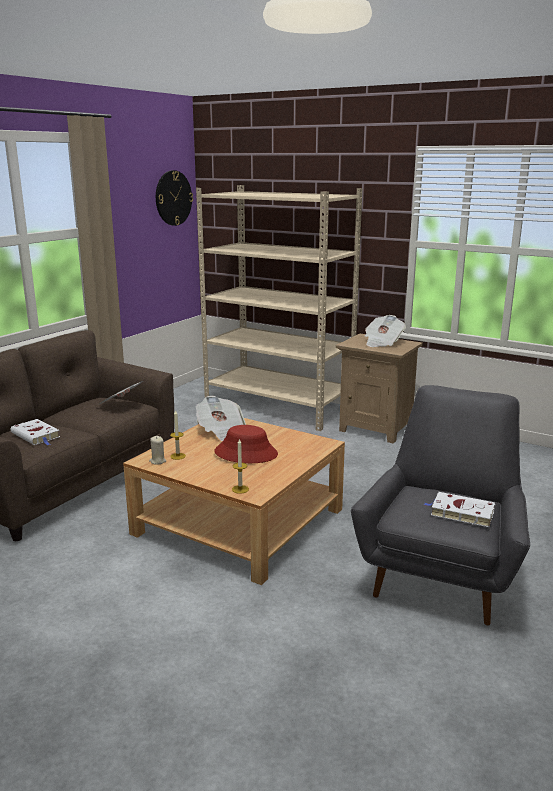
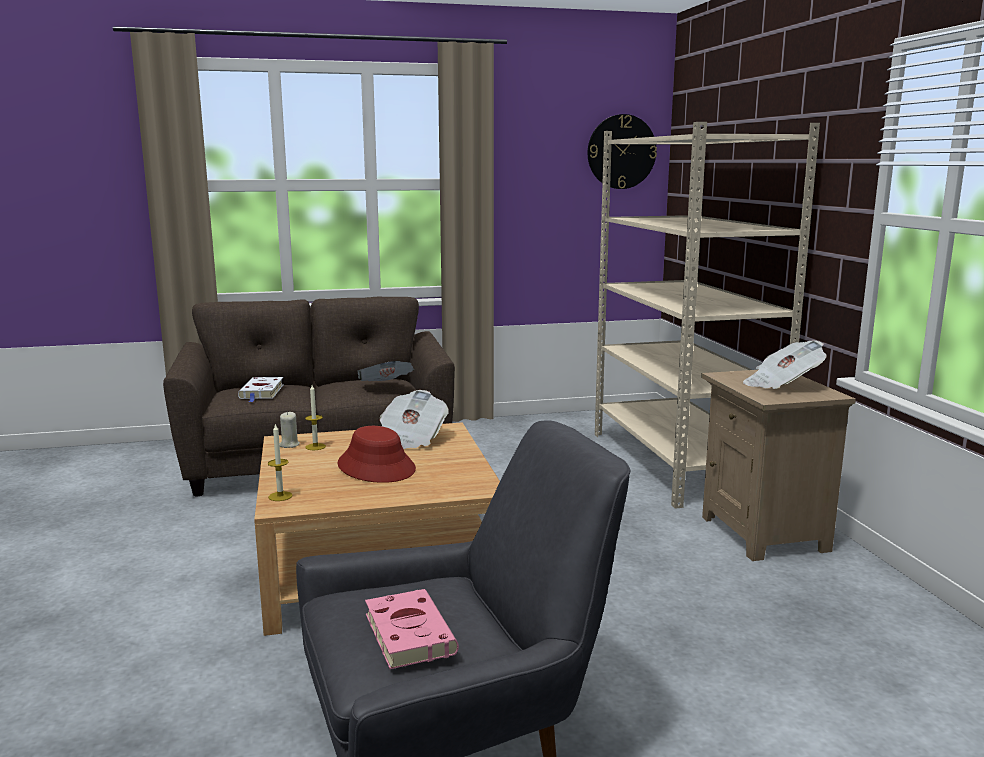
camera: 45 degrees right, 5 degrees down
white book [424,492,495,527] -> pink book [365,589,459,669]

